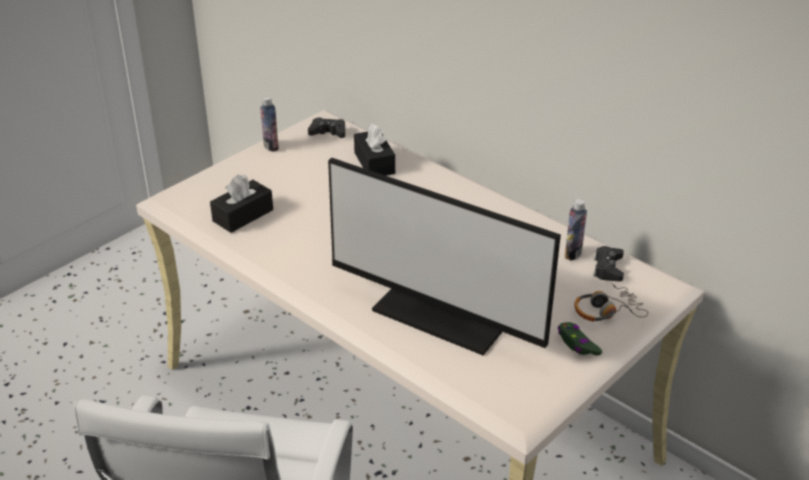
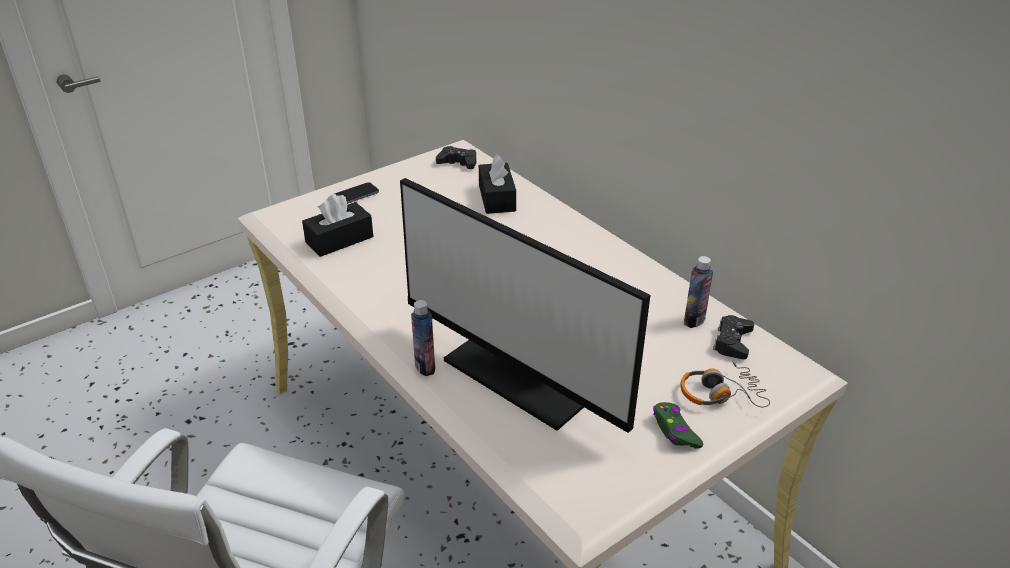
camera: 10 degrees right, 0 degrees up
bottle [260,96,279,152] -> bottle moved to [411,300,435,376]
none -> phone [334,182,379,204]

